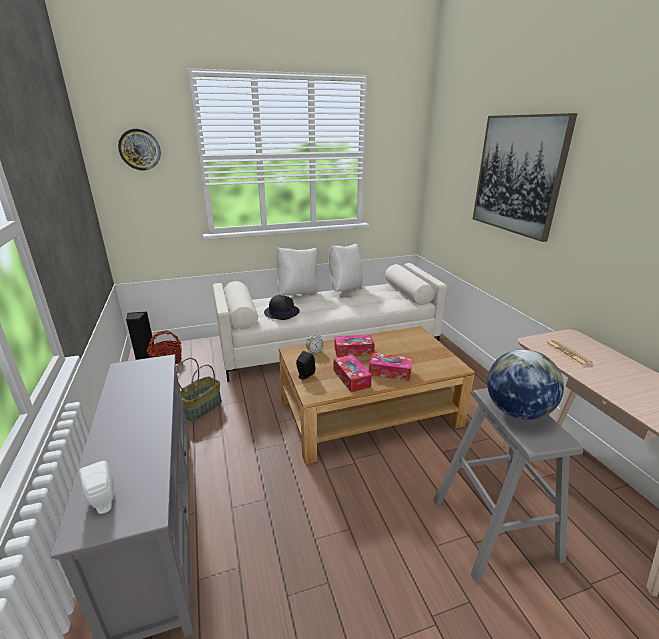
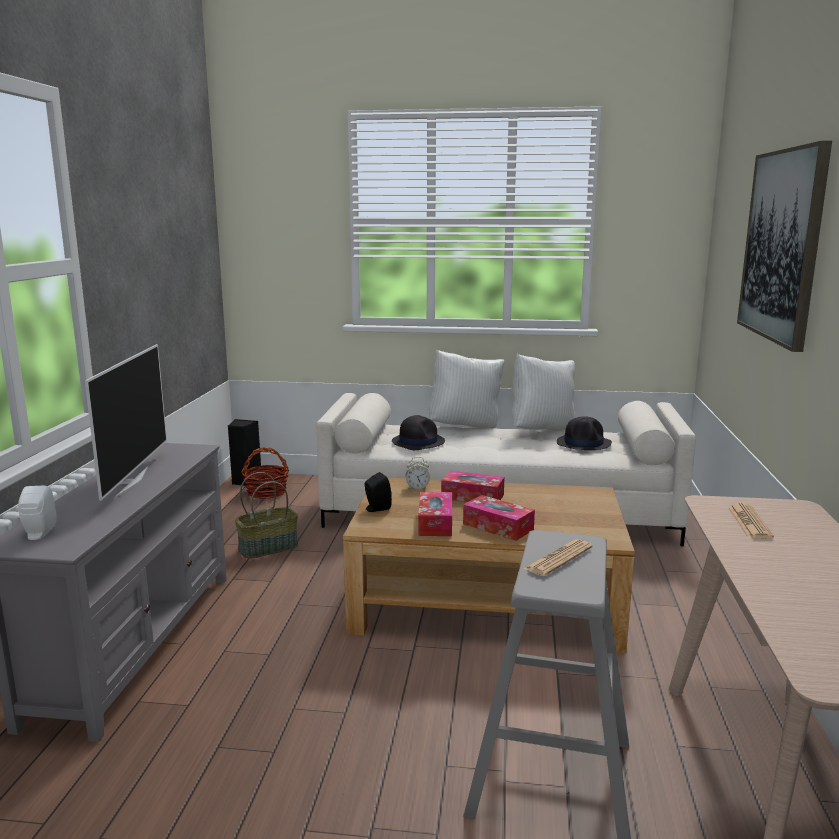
camera: 25 degrees right, 10 degrees down
wall clock [118,129,161,170] -> none
globe [487,349,564,420] -> newspaper [524,539,593,576]
none -> television [85,344,167,501]
none -> black hat [557,416,612,450]

